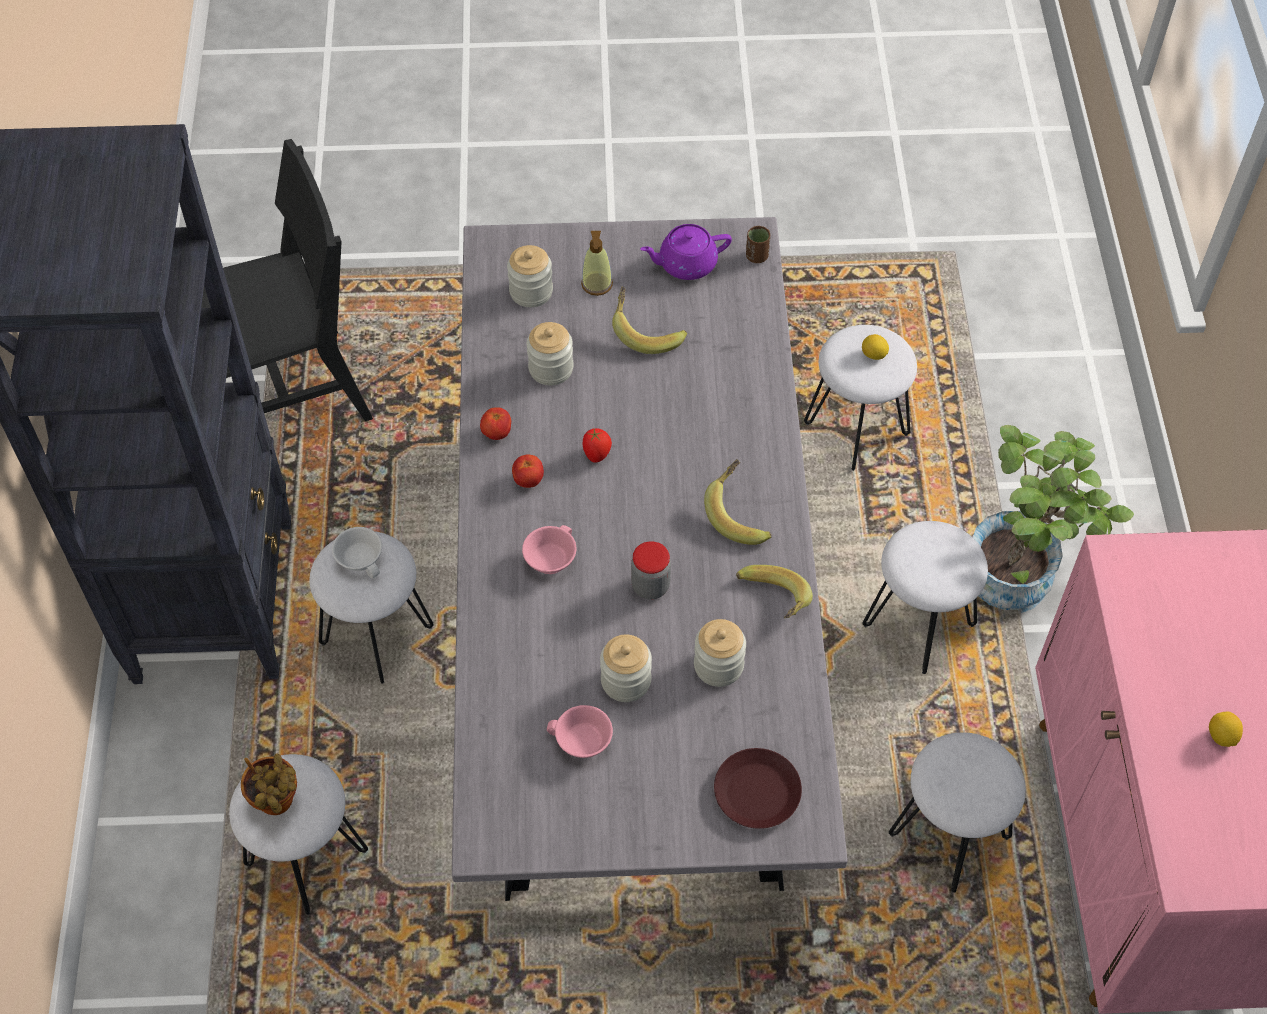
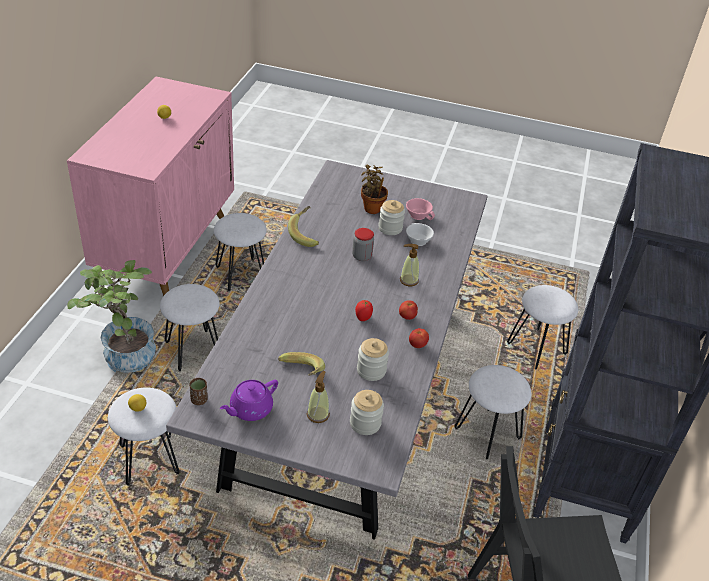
camera: 165 degrees left, 15 degrees down
potted plant [241,753,297,815] -> potted plant moved to [361,165,388,214]
white cup [332,527,382,578] -> white cup moved to [406,223,434,246]
pink cup [522,525,577,574] -> soap dispenser [400,244,419,286]
purple teapot [640,224,732,280] -> purple teapot turned 135 degrees clockwise [220,380,278,421]
jar [694,619,746,687] -> none
banana [704,459,772,545] -> none
brown plate [714,748,802,829] -> none

